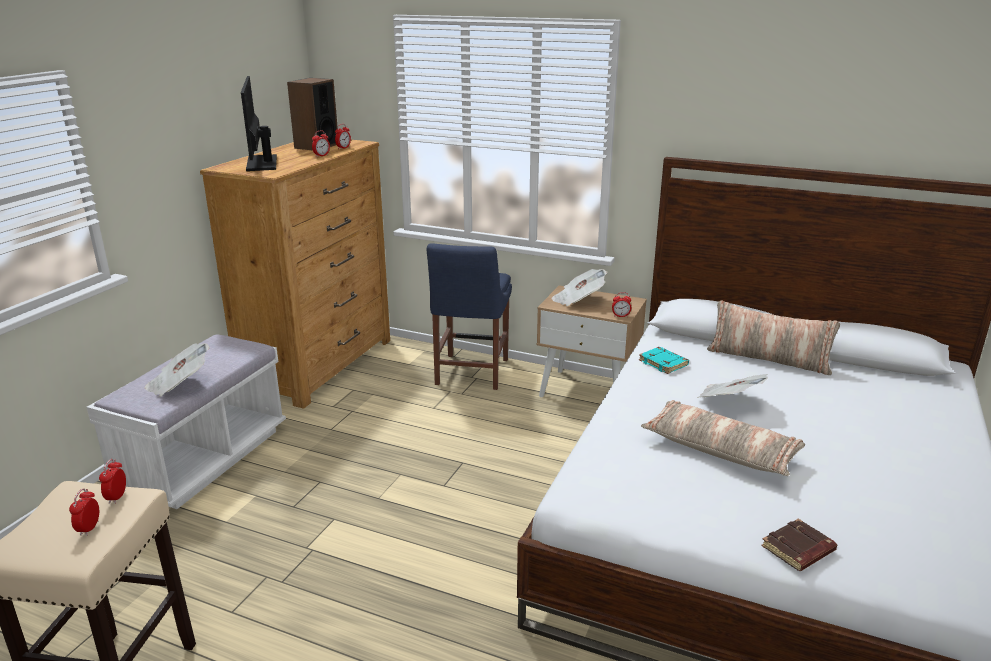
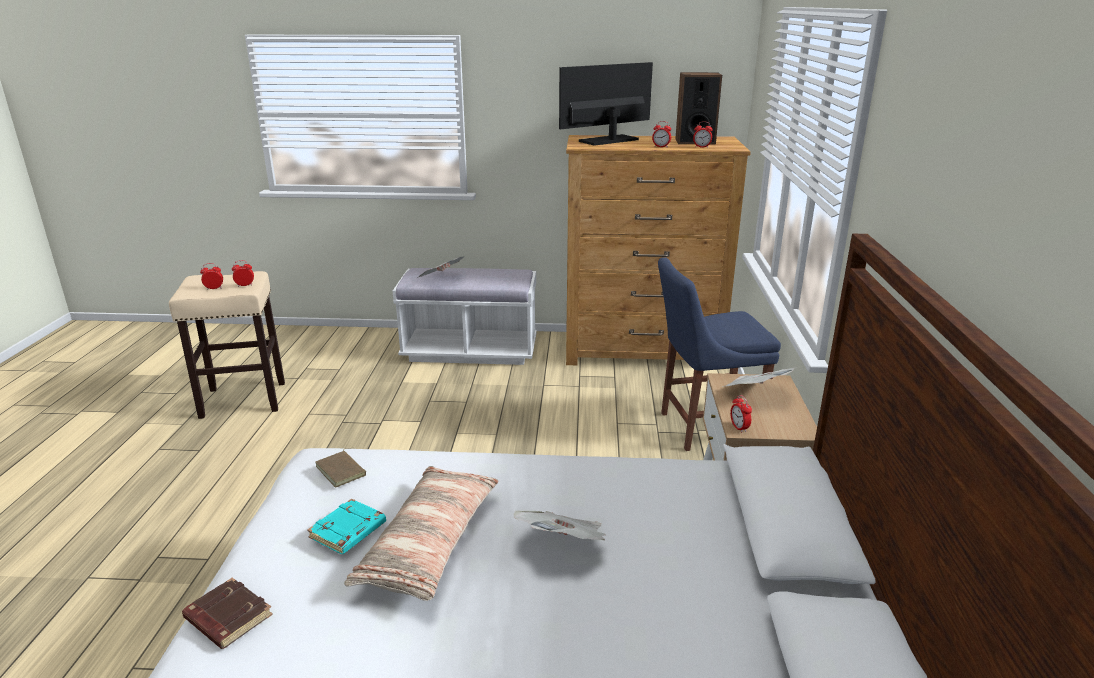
camera: 70 degrees right, 0 degrees up
turquoise book [639,347,689,374] -> turquoise book moved to [307,498,386,554]
pillow [707,300,840,375] -> none
none -> brown book [315,448,366,488]

